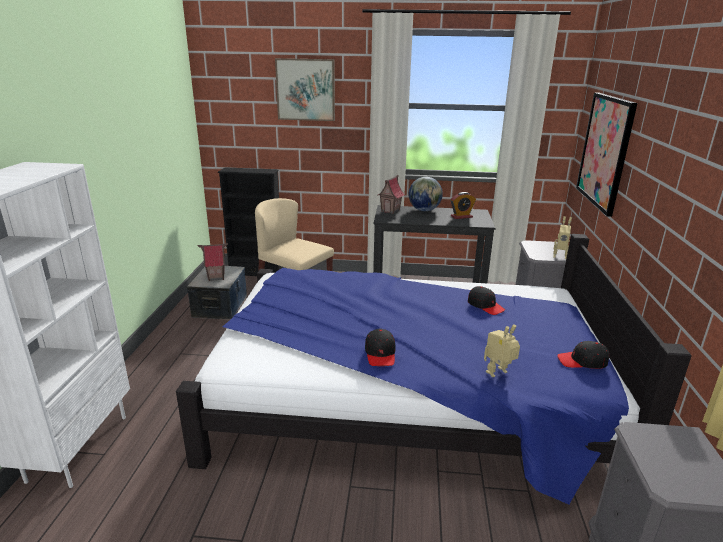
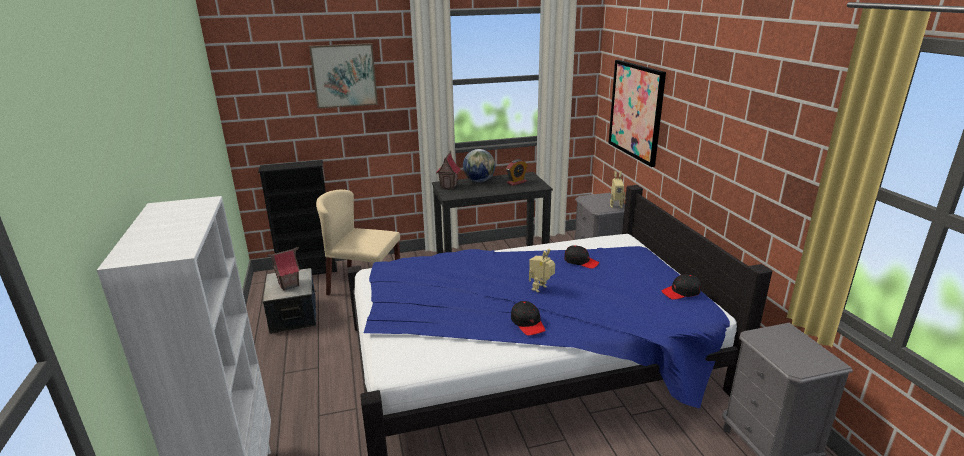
camera: 20 degrees left, 0 degrees up
toy robot [484,324,520,377] -> toy robot moved to [529,249,555,293]

